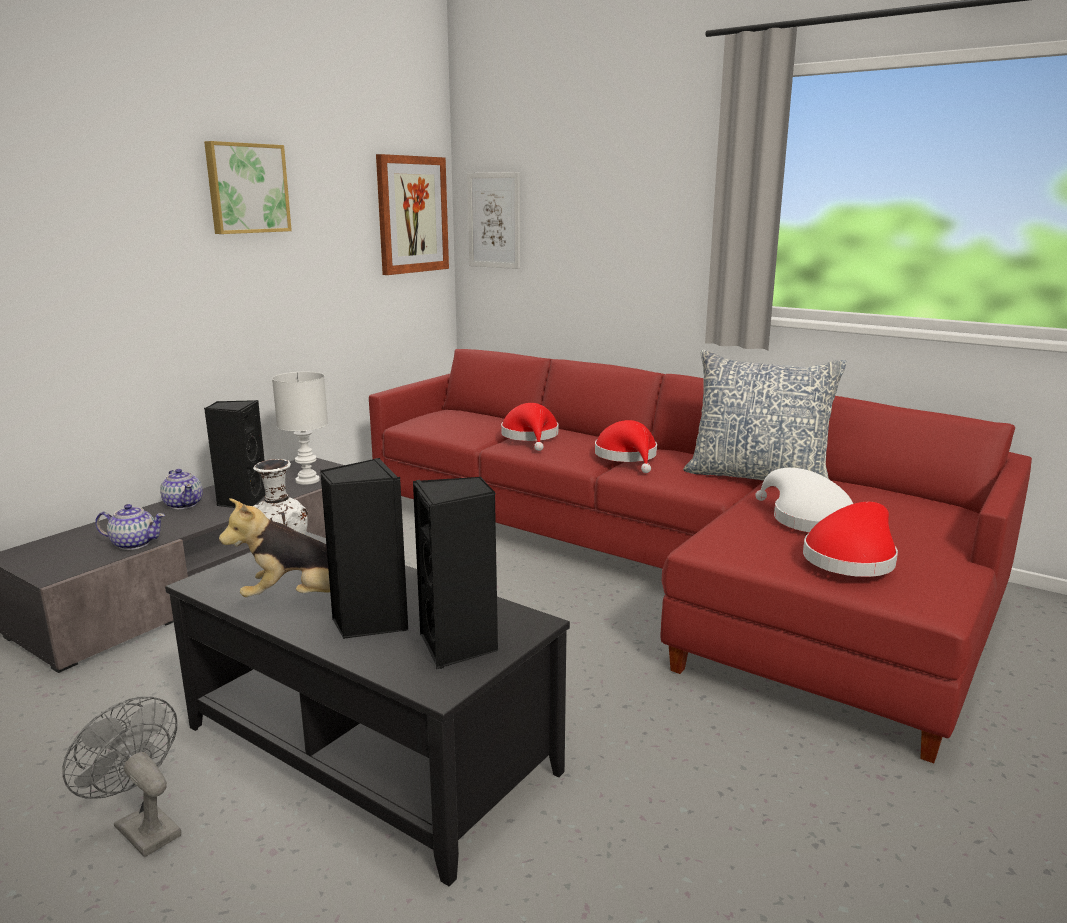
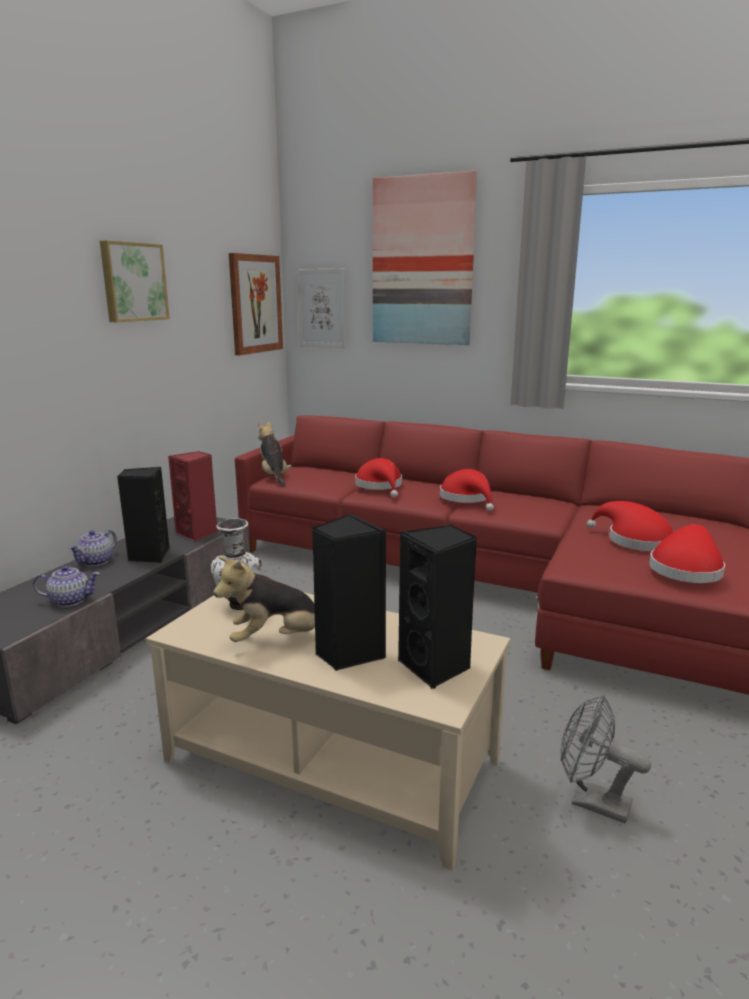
camera: 10 degrees left, 0 degrees up
grey fan [62,696,181,857] -> grey fan moved to [561,695,651,824]
teapot [160,469,203,509] -> teapot turned 75 degrees clockwise [69,530,117,566]
black coffee table [165,531,570,886] -> beige coffee table [146,593,510,871]
white table lamp [272,372,328,485] -> red speaker [168,451,218,541]
pillow [683,350,847,481] -> none
white hat [755,468,853,532] -> red hat [587,501,674,551]
none -> plush toy [258,422,292,486]
none -> picture [373,170,477,345]

